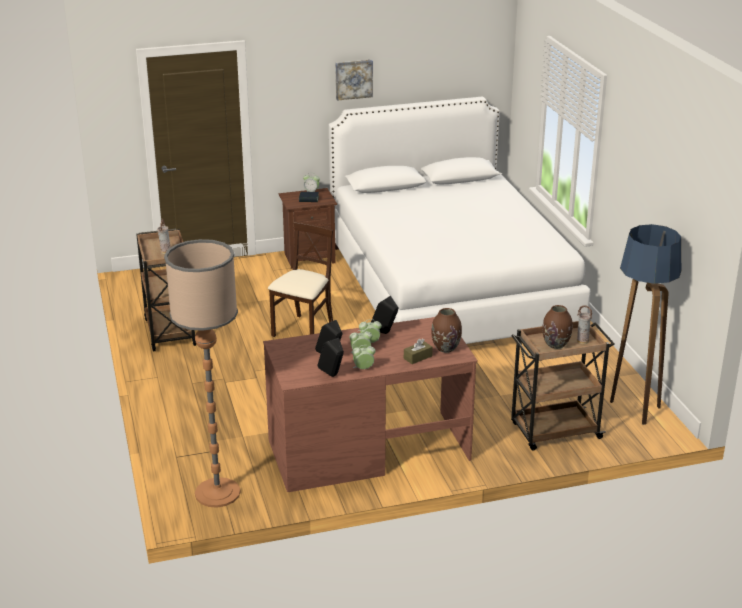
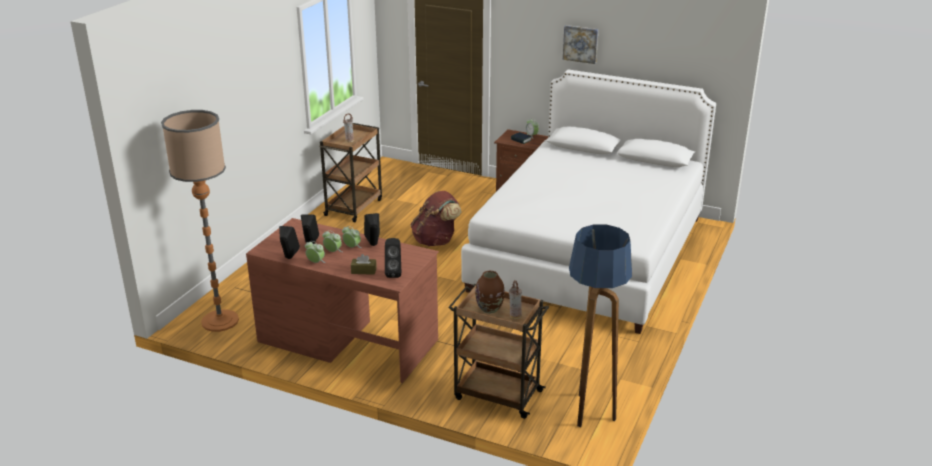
camera: 40 degrees right, 0 degrees up
beige chair [268,222,333,337] -> brown backpack [410,191,461,246]
brown vase [431,308,462,353] -> black speaker [385,238,402,278]

